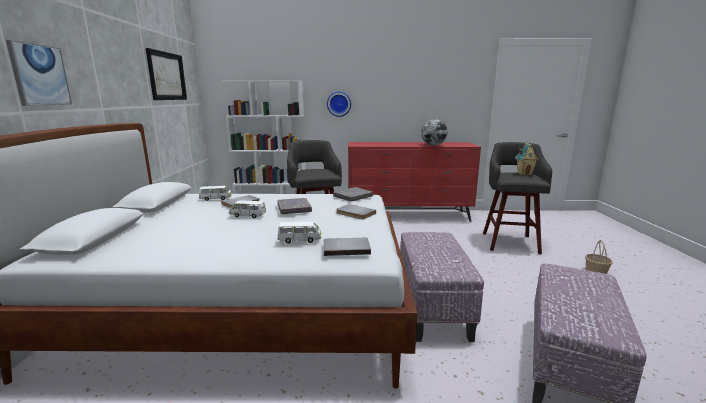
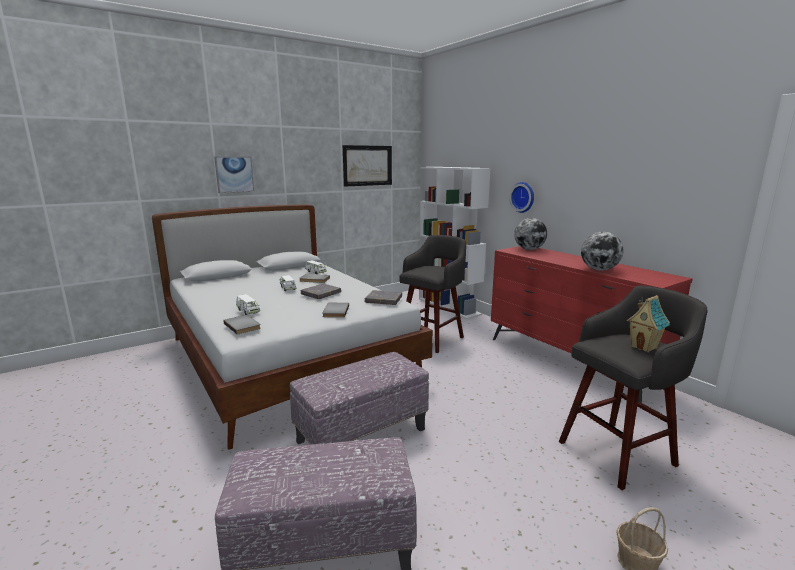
camera: 55 degrees right, 0 degrees up
none -> globe [514,218,547,250]

